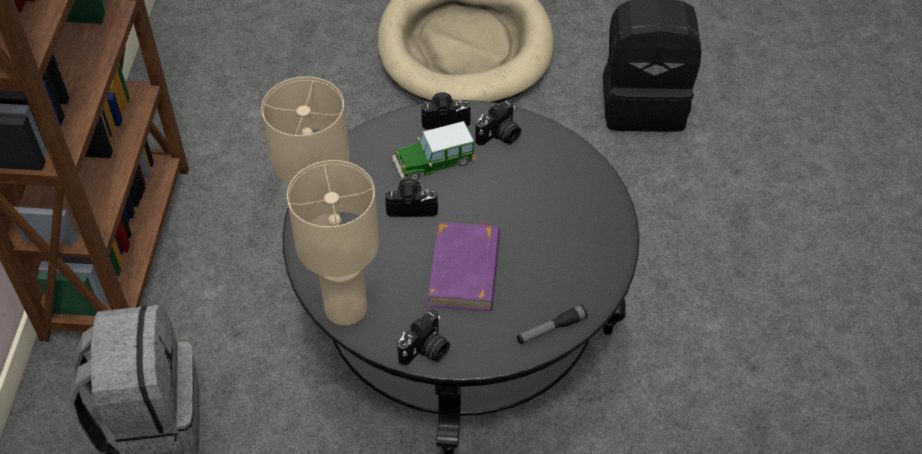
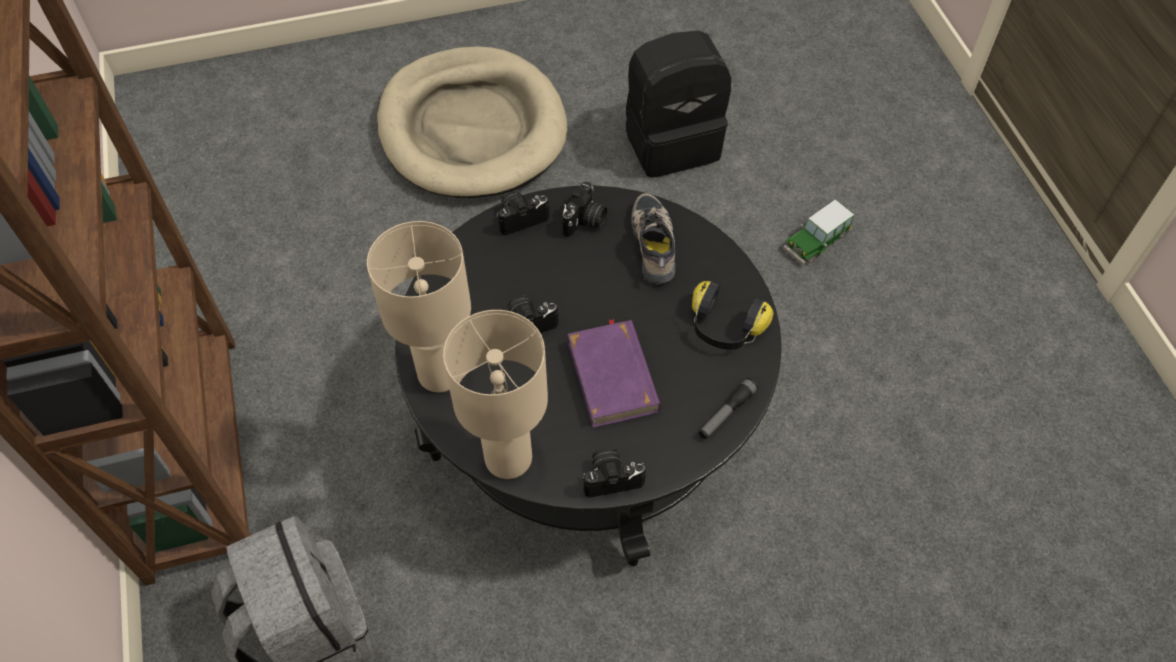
camera: 20 degrees left, 5 degrees up
toy car [392,121,476,181] -> toy car moved to [783,199,854,265]
camera [398,310,450,366] -> camera turned 120 degrees counterclockwise [582,448,646,498]
none -> shoe [631,193,675,285]
none -> headphones [692,281,773,350]

